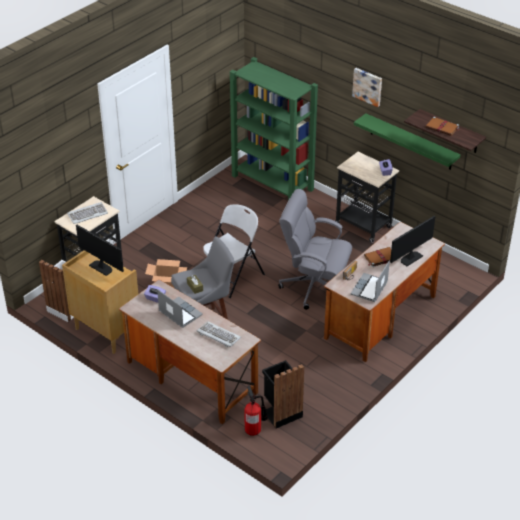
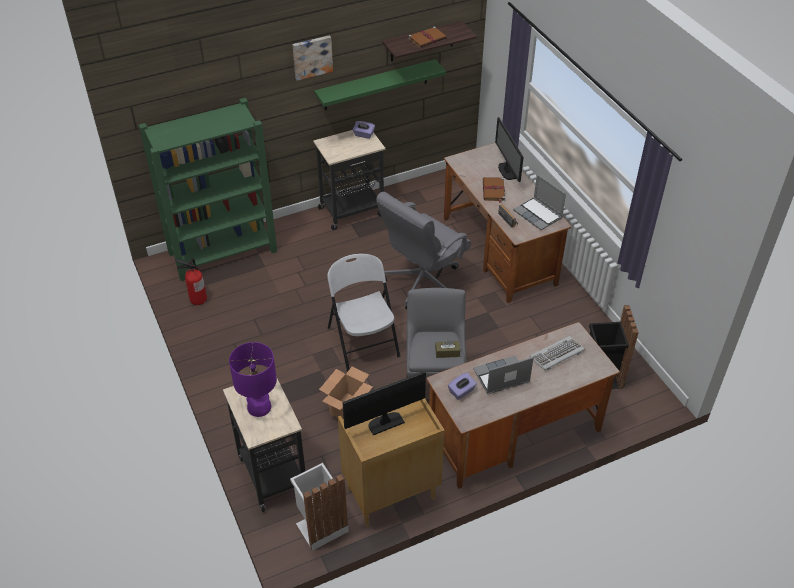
camera: 65 degrees left, 5 degrees up
keyboard [67,202,108,224] -> purple table lamp [229,342,277,417]
fire extinguisher [244,386,268,436] -> fire extinguisher moved to [176,258,207,305]

